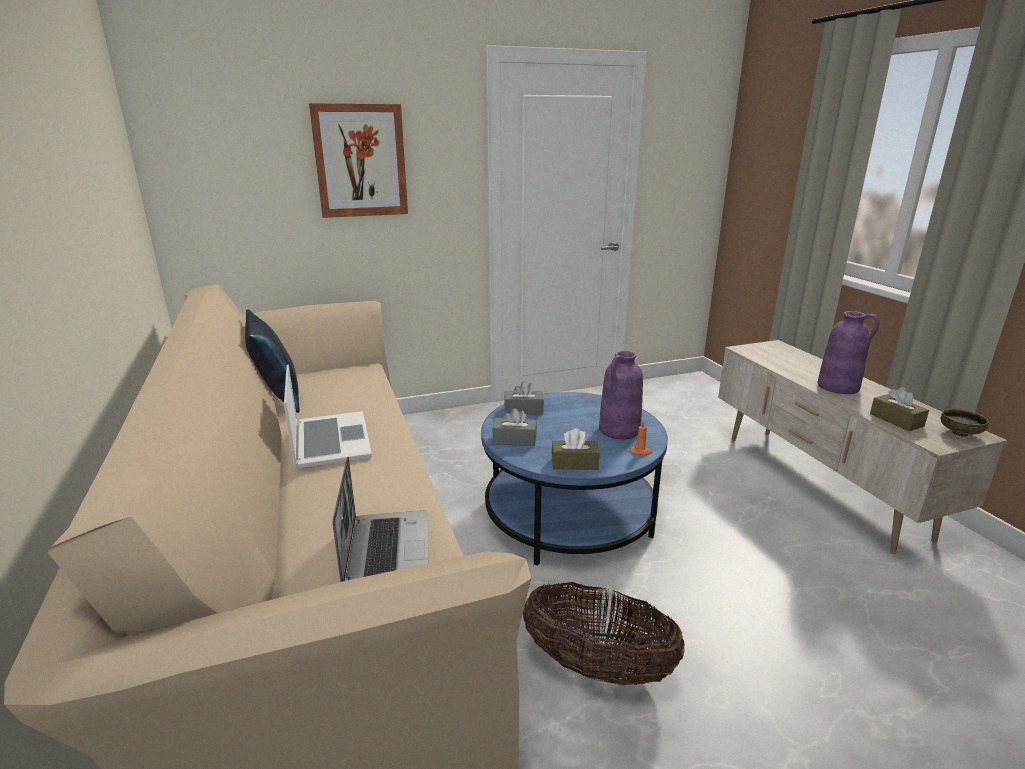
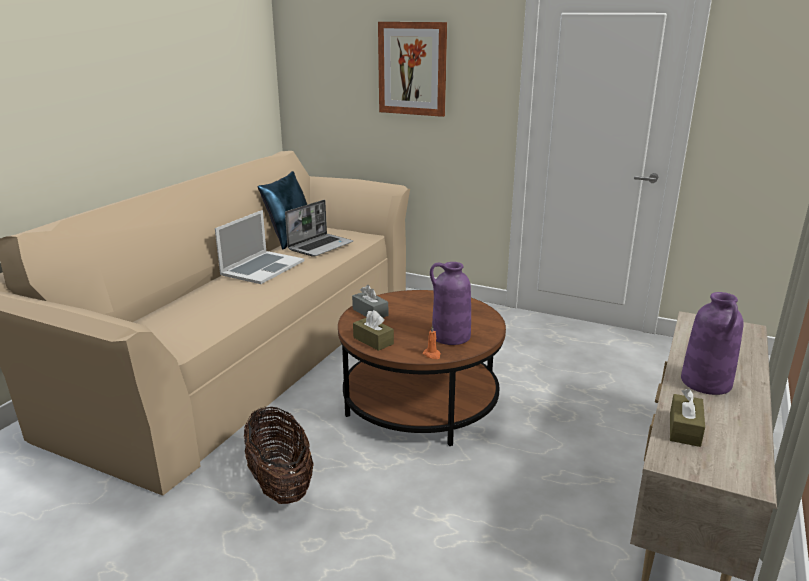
camera: 45 degrees right, 0 degrees up
laptop [332,457,428,582] -> laptop moved to [285,200,353,257]
blue coffee table [481,392,668,566] -> brown coffee table [338,290,506,446]
grey tissue box [504,381,544,414] -> none
bowl [941,409,989,437] -> none

